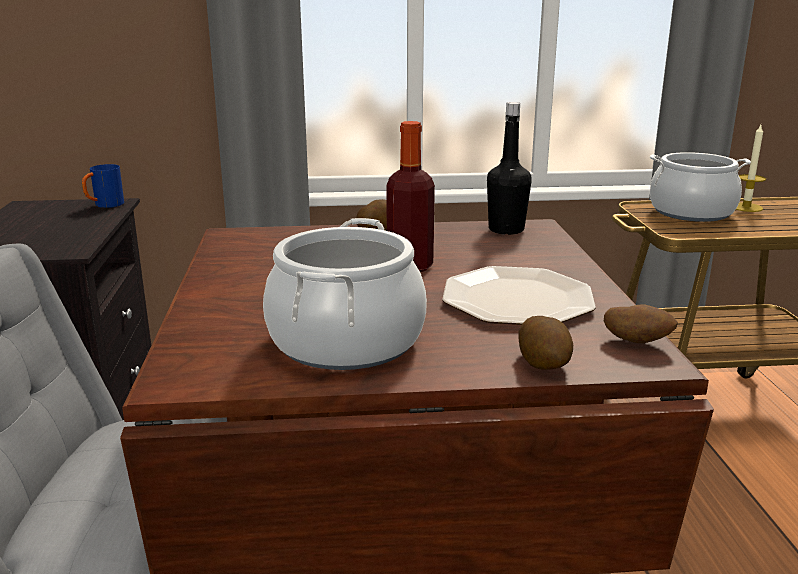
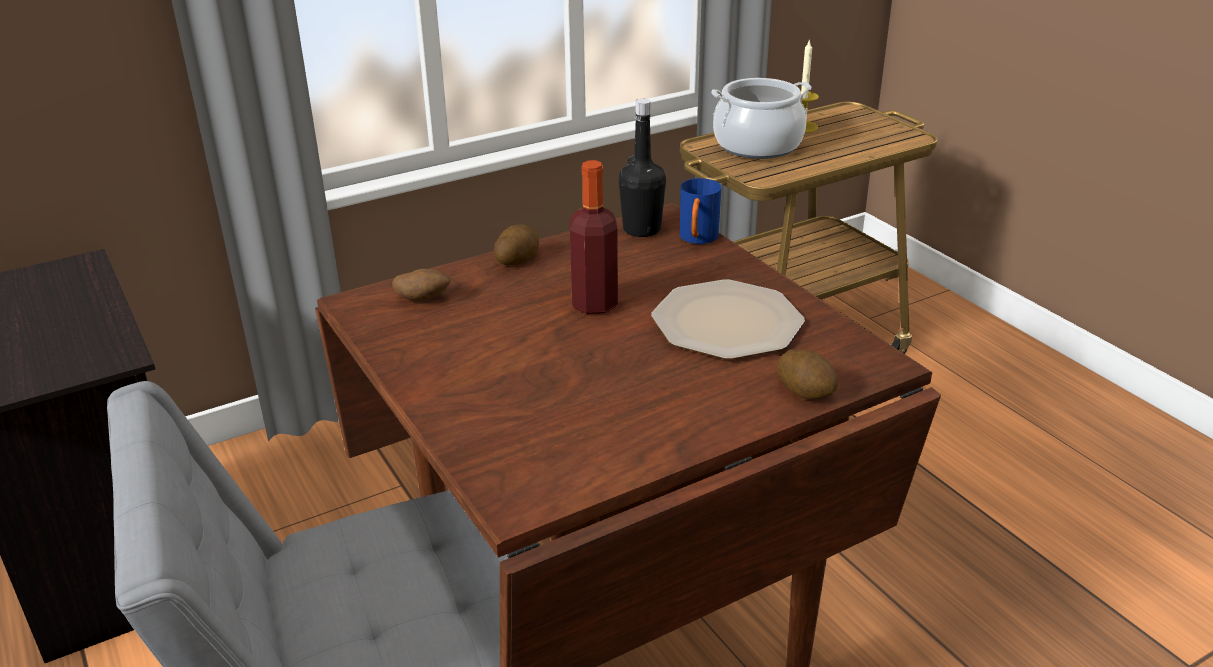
camera: 25 degrees left, 10 degrees up
blue mug [82,164,124,208] -> blue mug moved to [680,178,722,244]
cooking pot [263,218,427,370] -> none
potato [604,304,678,343] -> potato moved to [392,269,450,300]

